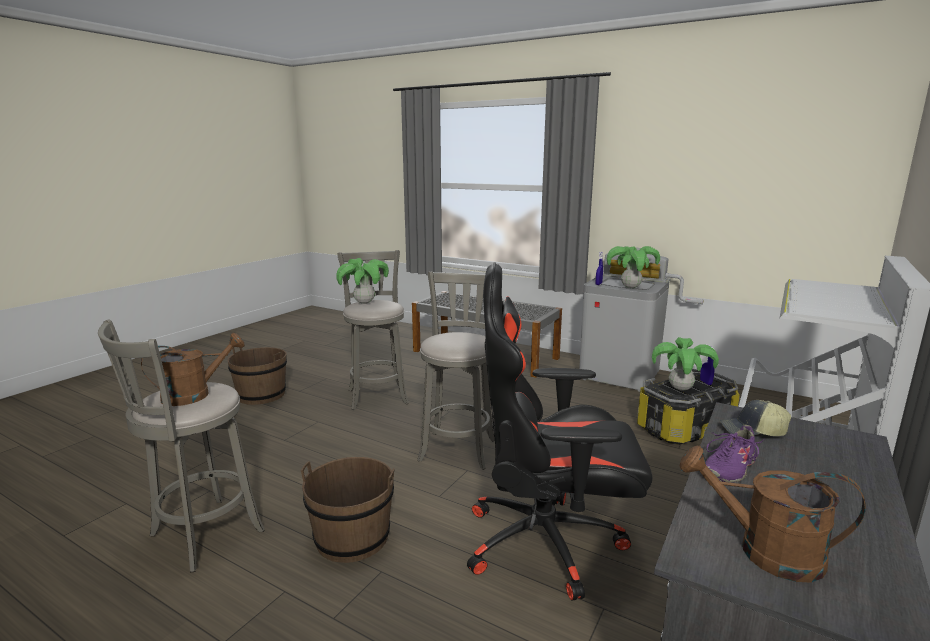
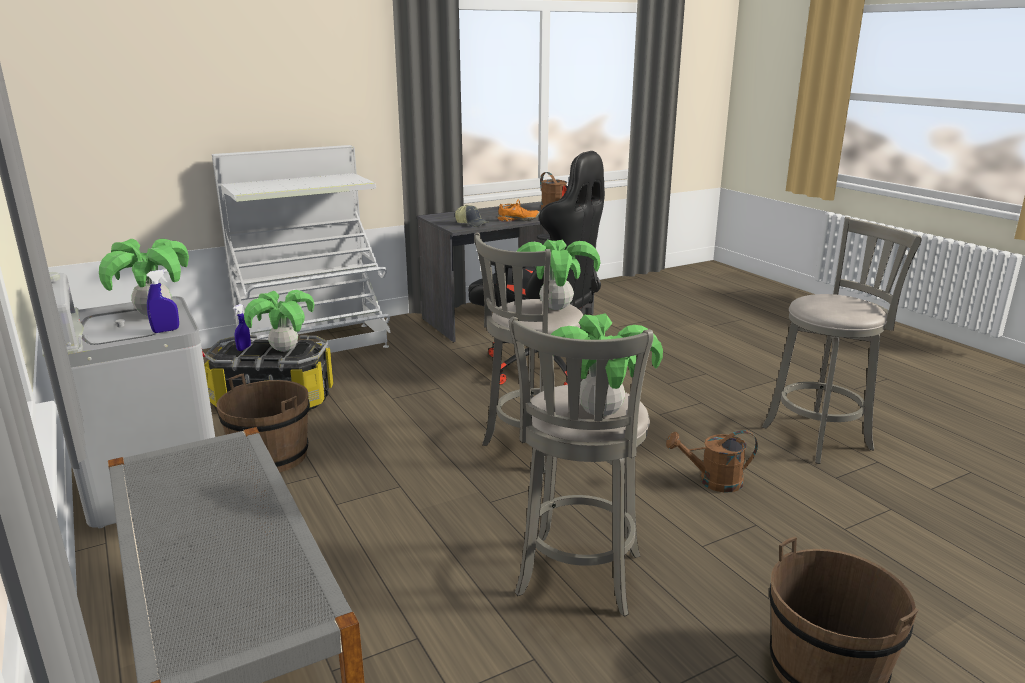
camera: 150 degrees left, 5 degrees up
brown watering can [141,333,245,406] -> brown watering can moved to [666,430,758,492]
brown bucket [301,457,395,563] -> brown bucket moved to [216,374,310,472]
purple shoe [705,425,765,483] -> orange shoe [497,200,540,222]
none -> potted plant [517,240,600,310]

